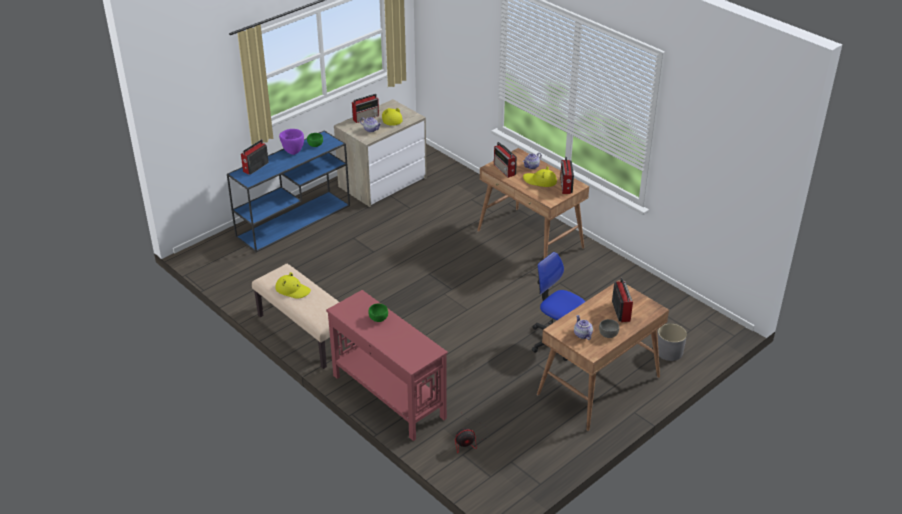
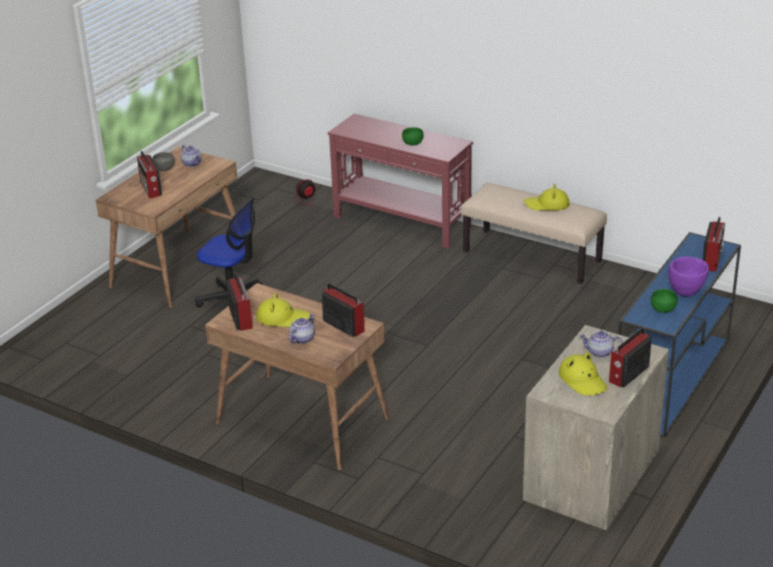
camera: 165 degrees right, 5 degrees down
grey planter [658,324,687,361] -> none

